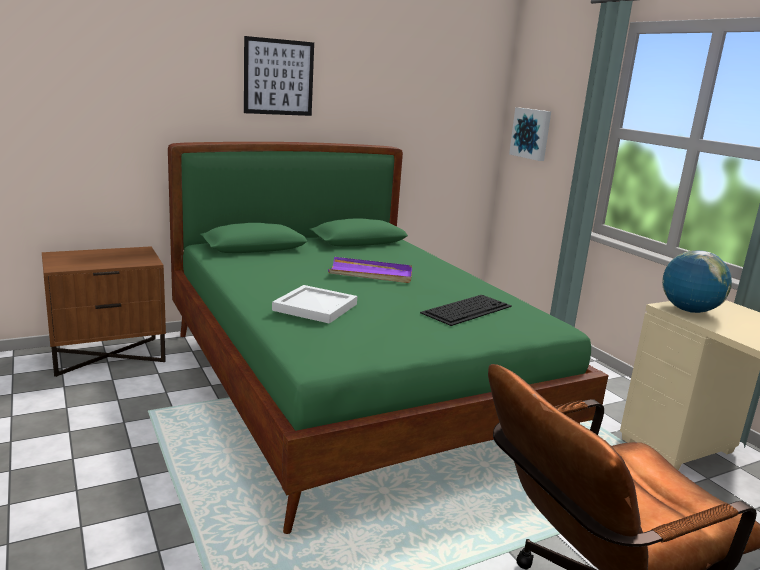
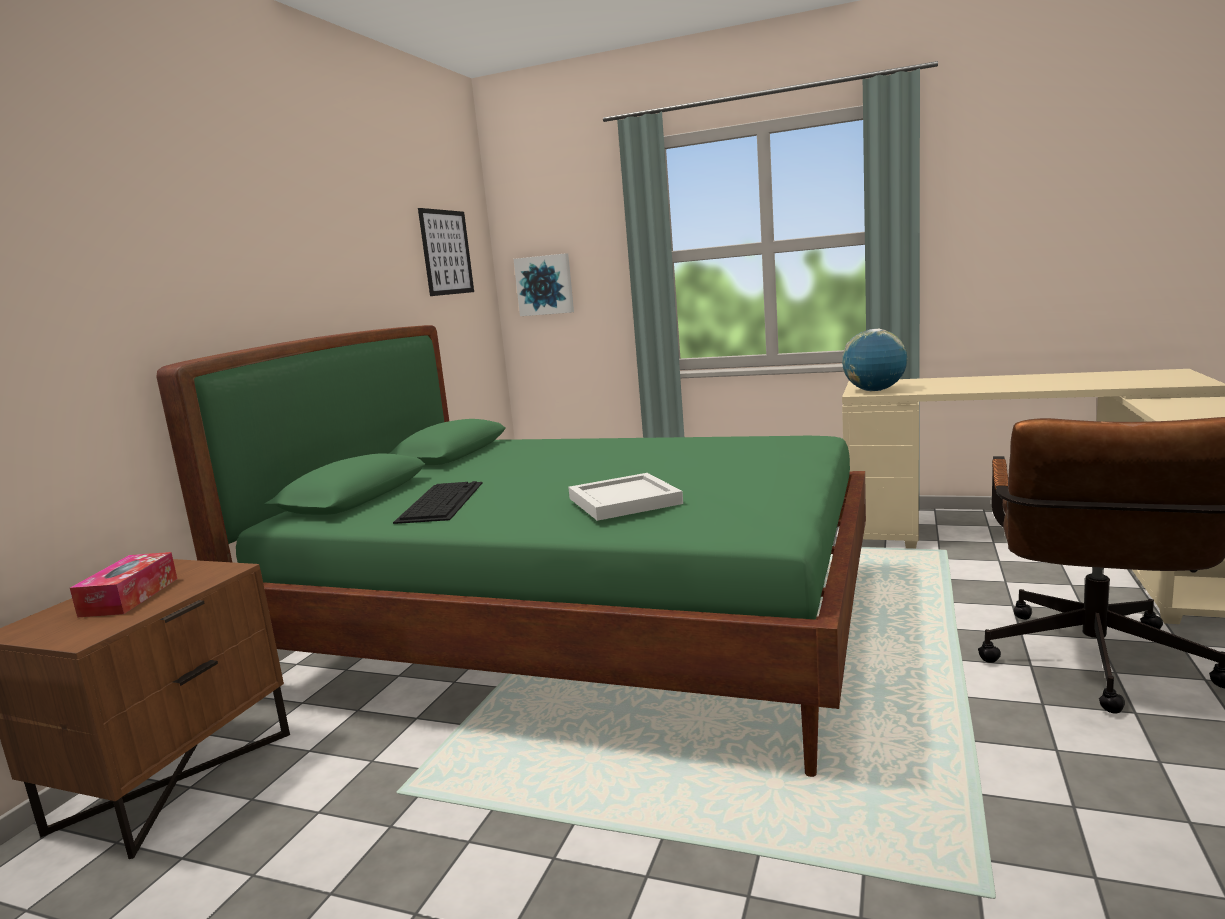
camera: 40 degrees left, 5 degrees down
picture [244,36,314,116] -> picture moved to [418,208,474,296]
purple tray [328,257,412,283] -> none
keyboard [420,295,512,326] -> keyboard moved to [393,481,483,524]
none -> tissue box [70,552,177,617]

